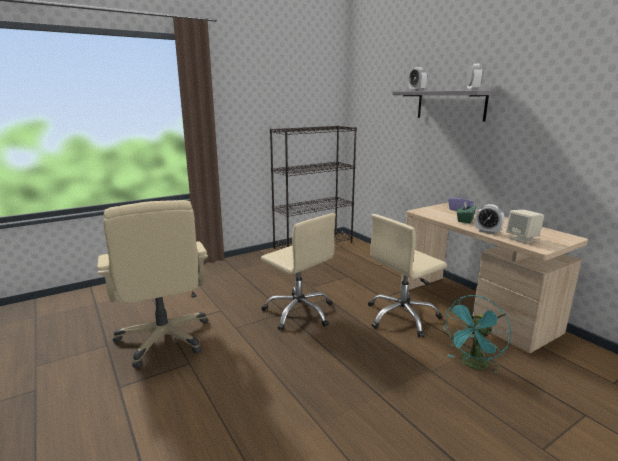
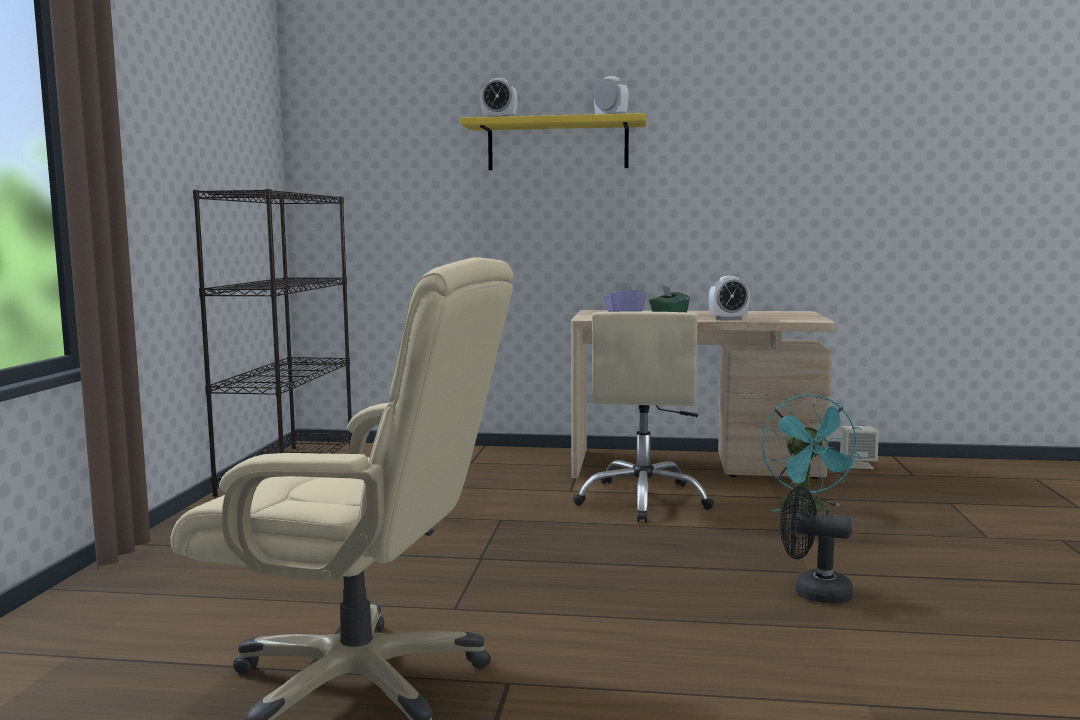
camera: 50 degrees left, 10 degrees down
beige office chair [261,213,336,331] -> none
grey shelf [392,91,499,122] -> yellow shelf [460,113,646,170]
beige speaker [506,210,544,244] -> beige speaker moved to [840,426,879,469]
none -> black fan [780,486,853,604]

